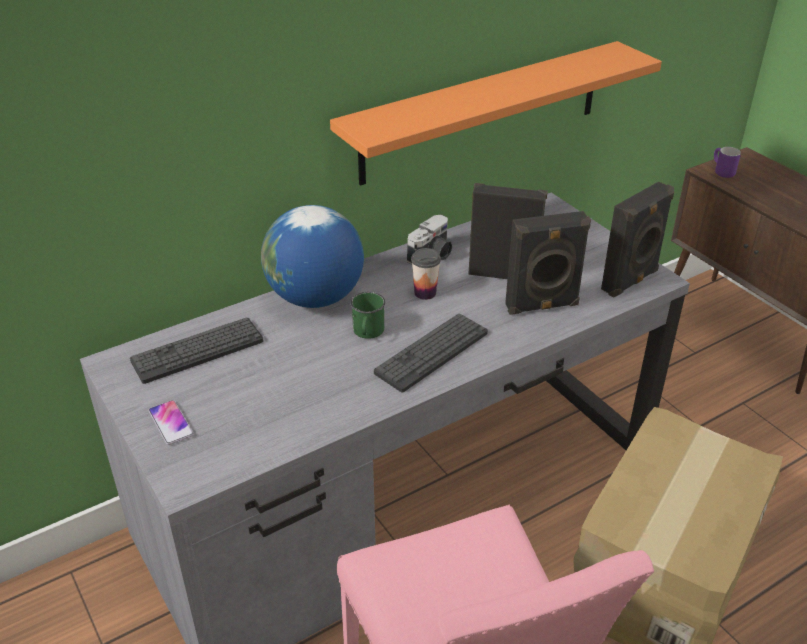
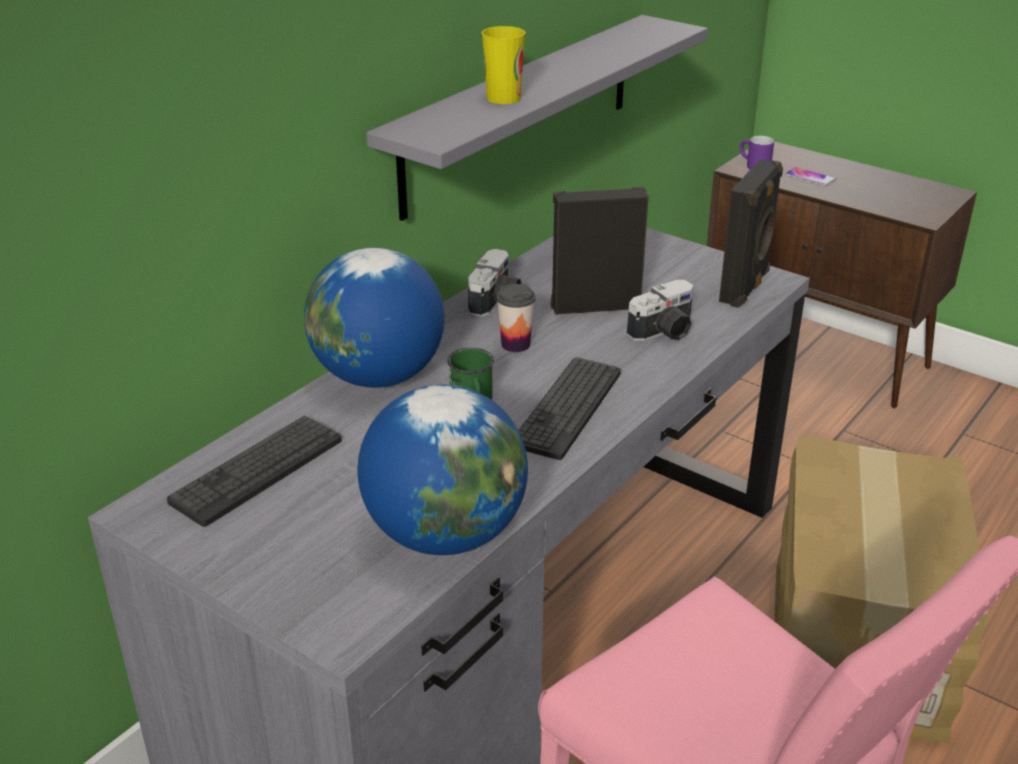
camera: 20 degrees left, 5 degrees down
phone [149,400,194,445] -> phone moved to [785,167,836,186]
orange shelf [330,41,662,186] -> grey shelf [366,15,708,221]
black speaker [505,211,591,315] -> camera [627,279,694,341]
none -> globe [357,385,528,555]
none -> cup [482,26,525,104]

